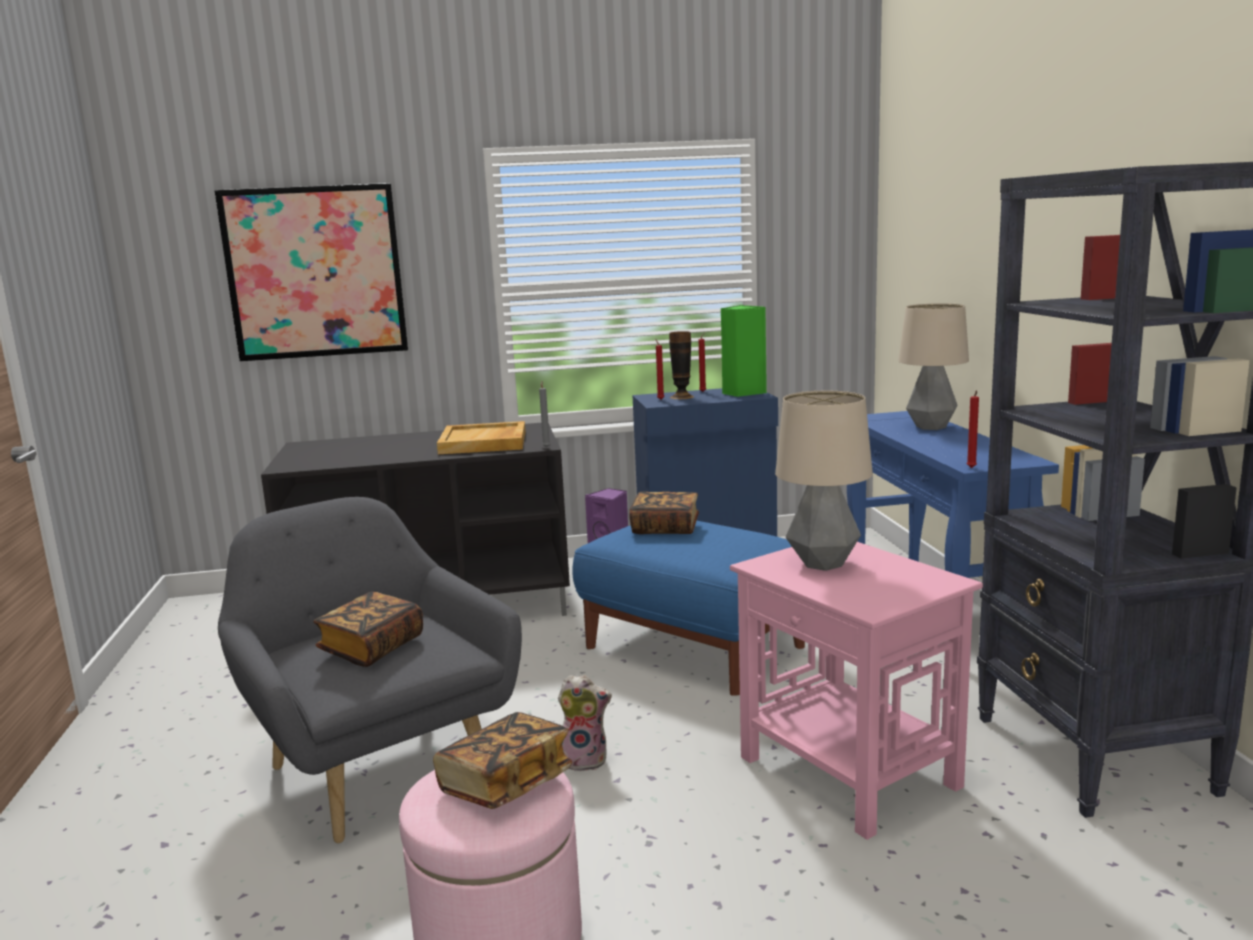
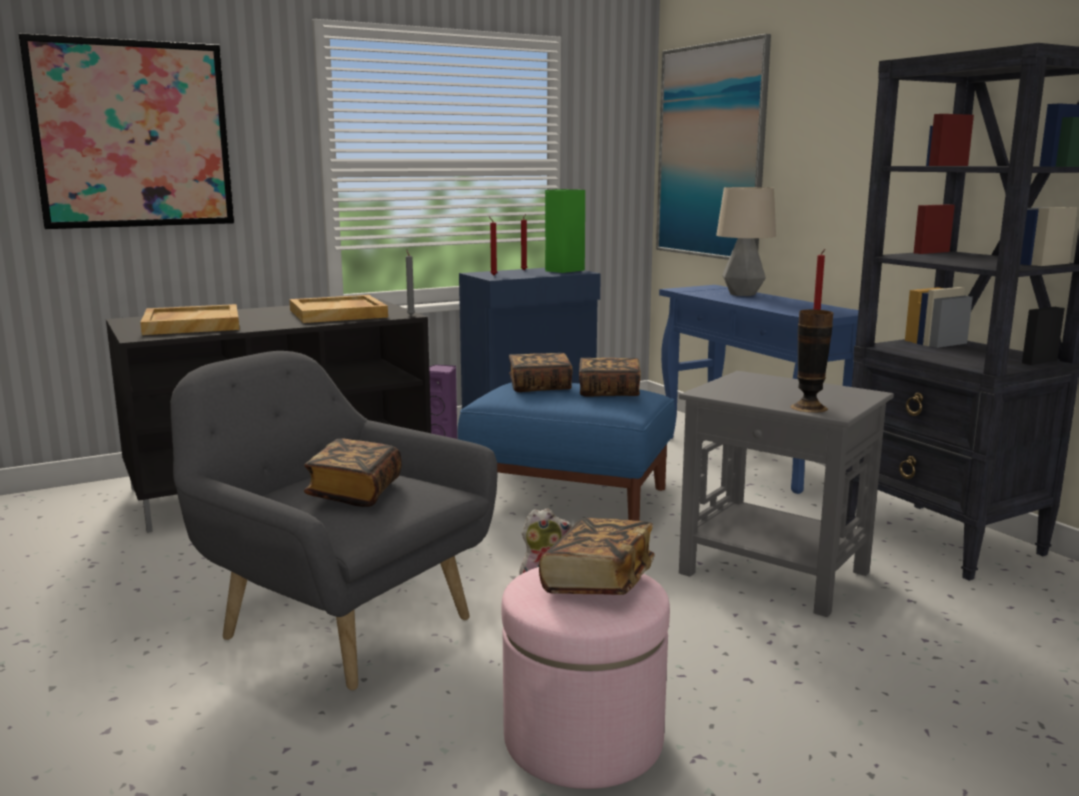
camera: 20 degrees left, 0 degrees up
vase [669,331,694,399] -> vase moved to [790,309,833,413]
pink side table [730,542,983,840] -> grey side table [679,371,894,617]
table lamp [775,391,873,571] -> none
none -> beige tray [140,304,239,335]
none -> book [579,358,641,397]
none -> picture [656,34,771,260]

